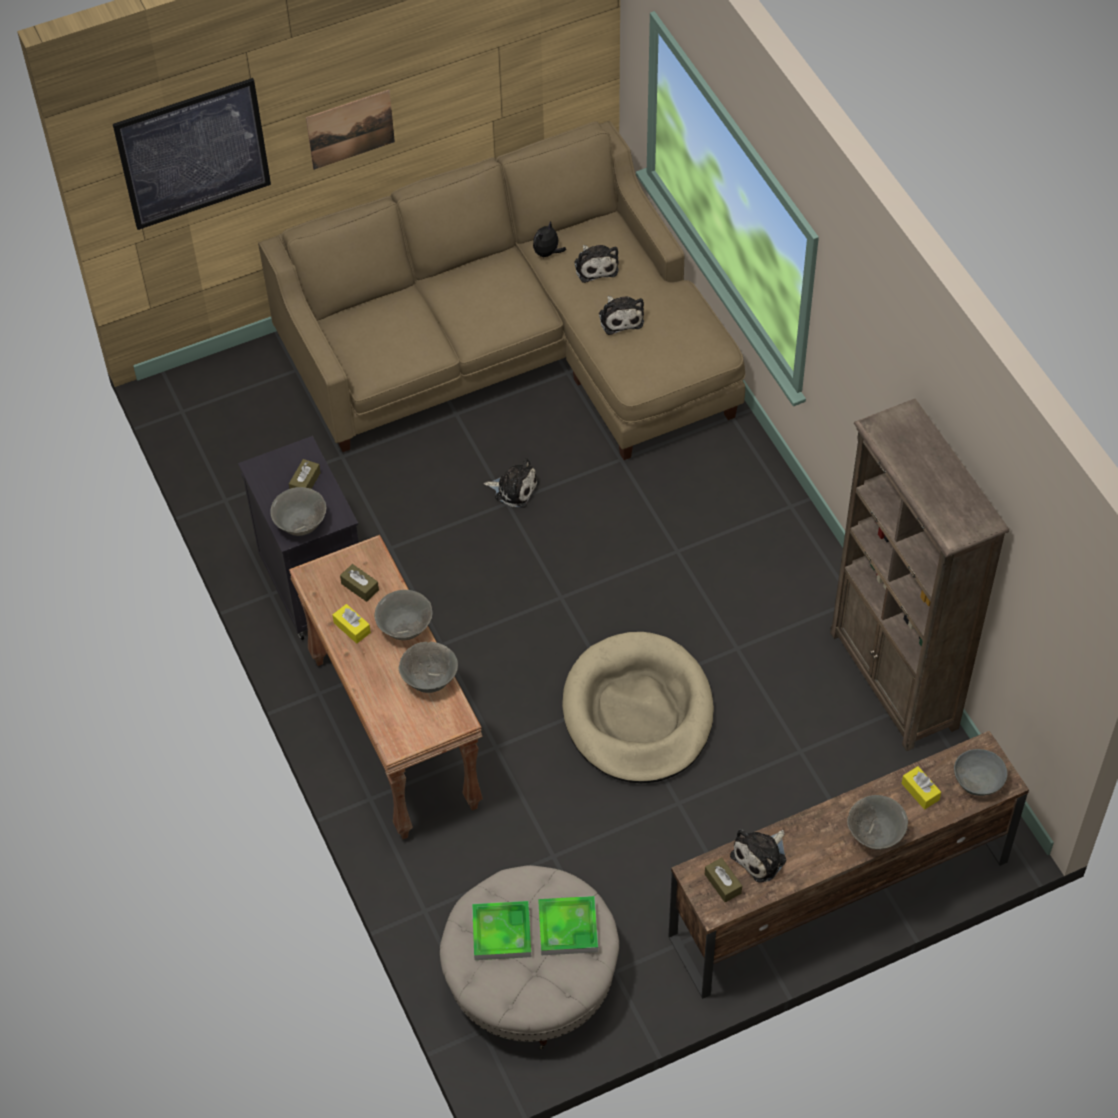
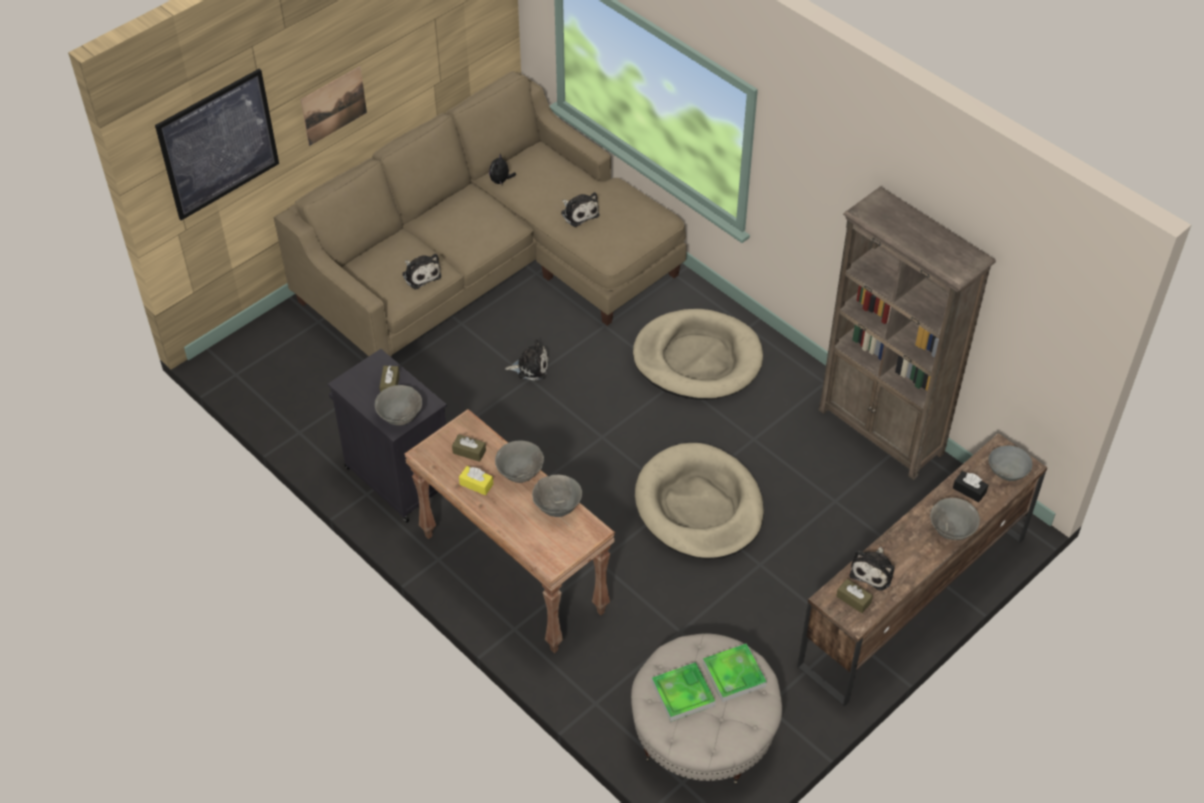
camera: 20 degrees left, 5 degrees down
plush toy [574,245,619,283] -> plush toy moved to [402,254,441,290]
yellow tissue box [901,766,941,809] -> black tissue box [953,471,989,502]
none -> beige dog bed [633,309,763,400]

